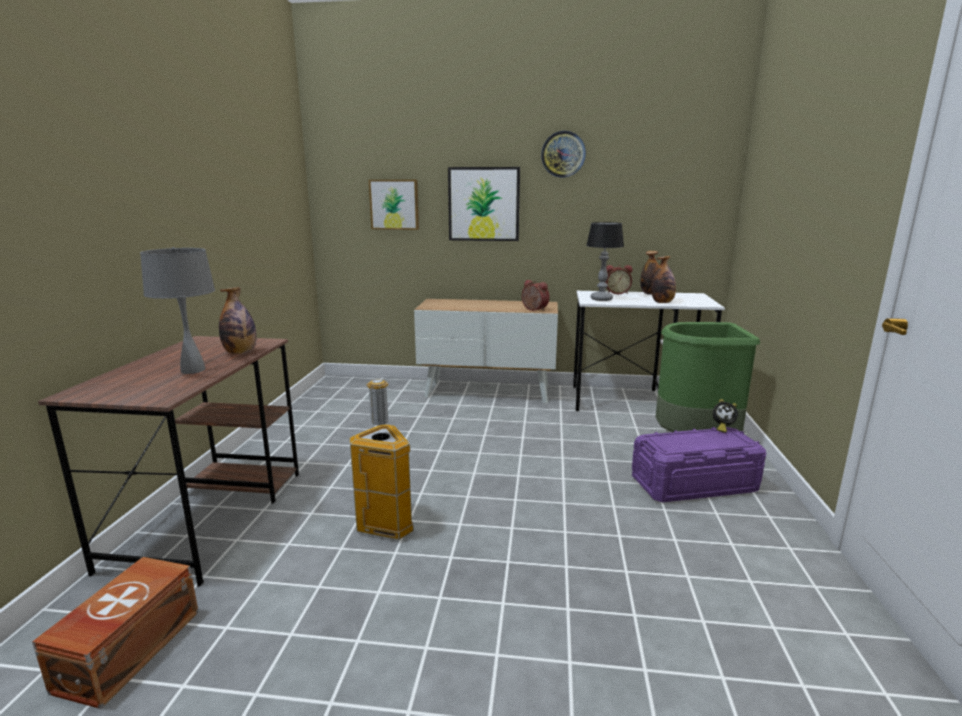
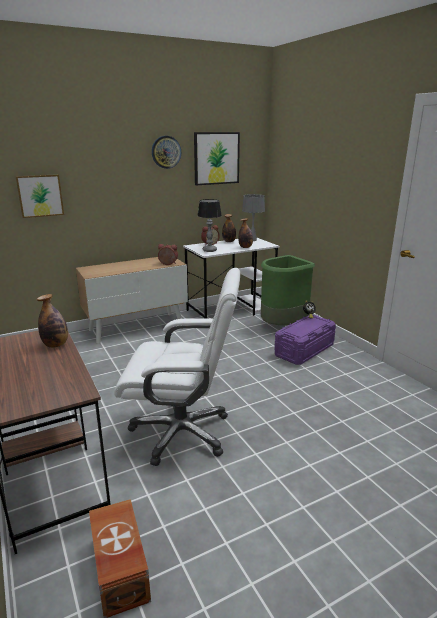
camera: 35 degrees left, 5 degrees up
grey table lamp [140,247,215,374] -> grey table lamp moved to [242,194,265,241]
trash can [350,379,414,540] -> white office chair [114,268,240,466]
picture [448,167,520,241] -> picture moved to [194,132,240,185]

